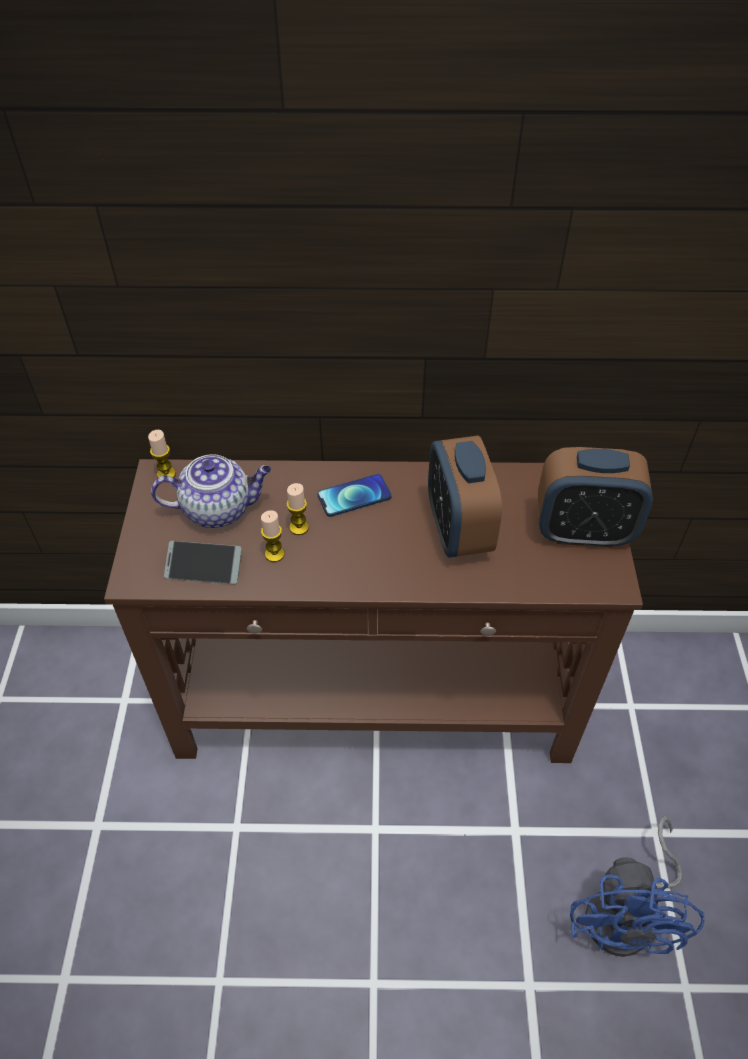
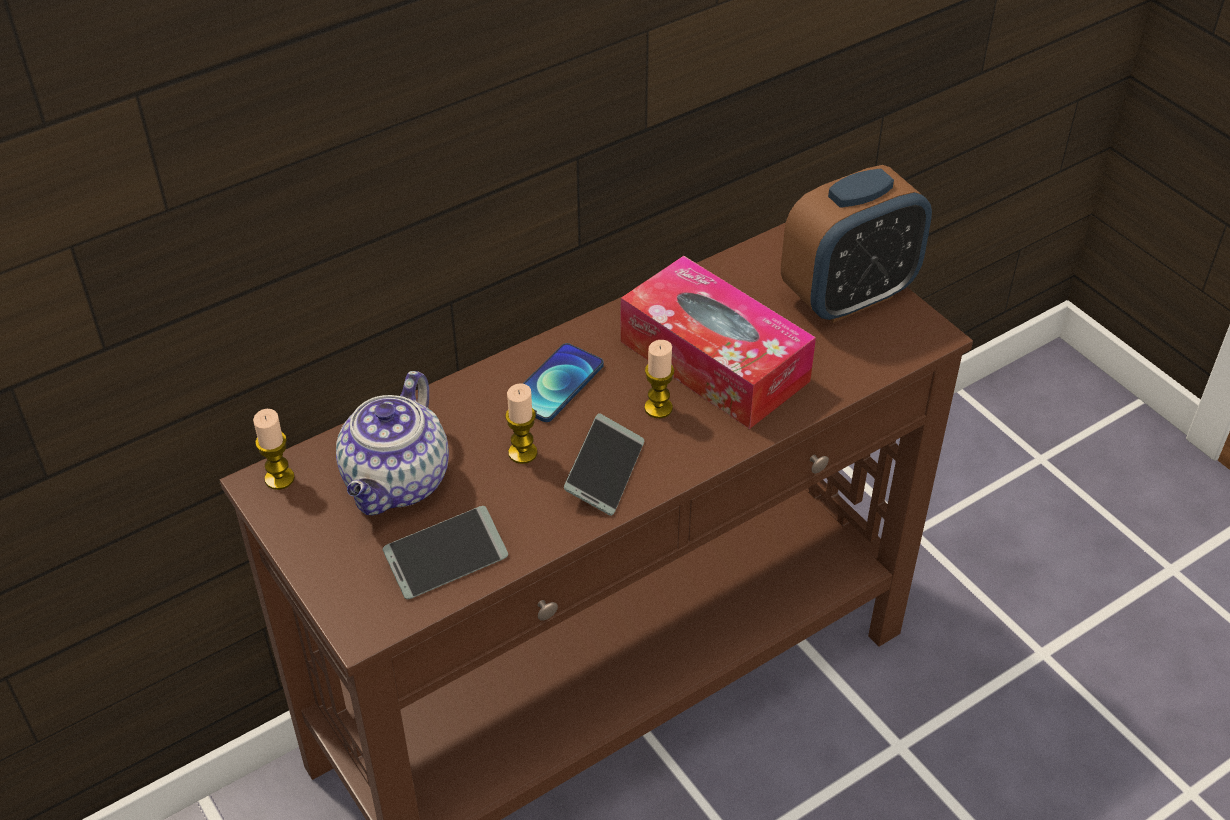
camera: 35 degrees left, 5 degrees down
teapot [151,454,272,528] -> teapot turned 150 degrees clockwise [336,371,449,515]
candle [261,510,285,562] -> candle moved to [644,340,674,418]
alarm clock [428,436,502,557] -> tissue box [621,256,816,429]
blue fan [570,816,704,957] -> none
none -> phone [564,413,644,516]

